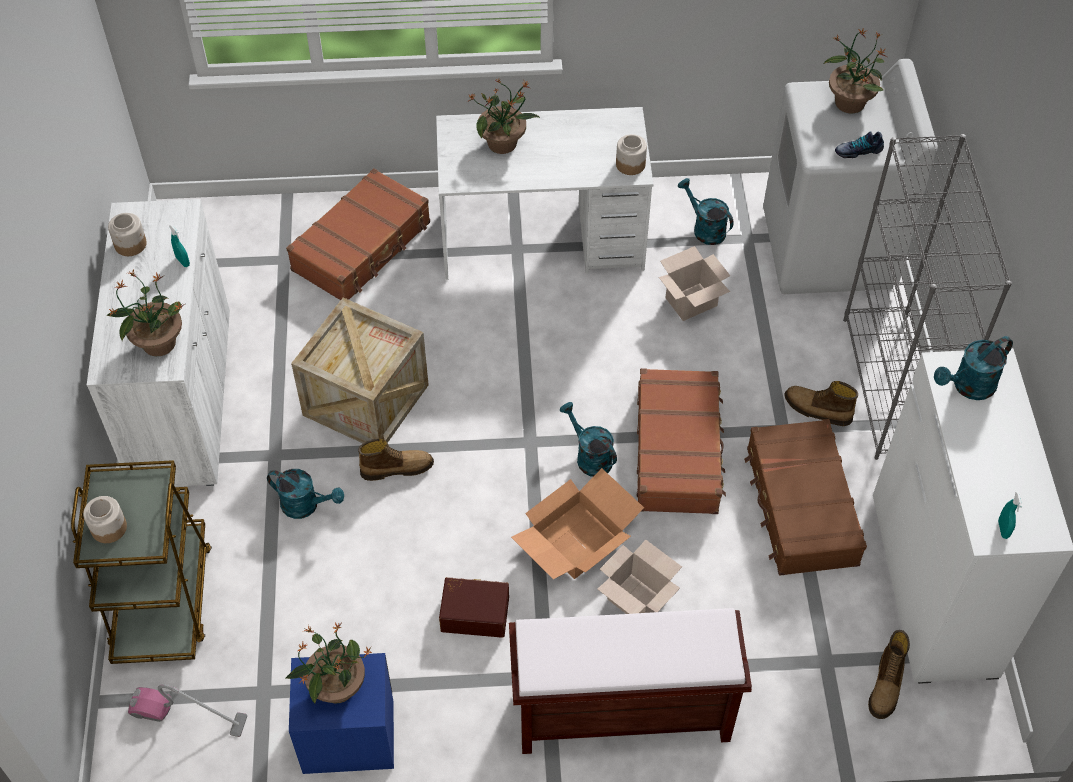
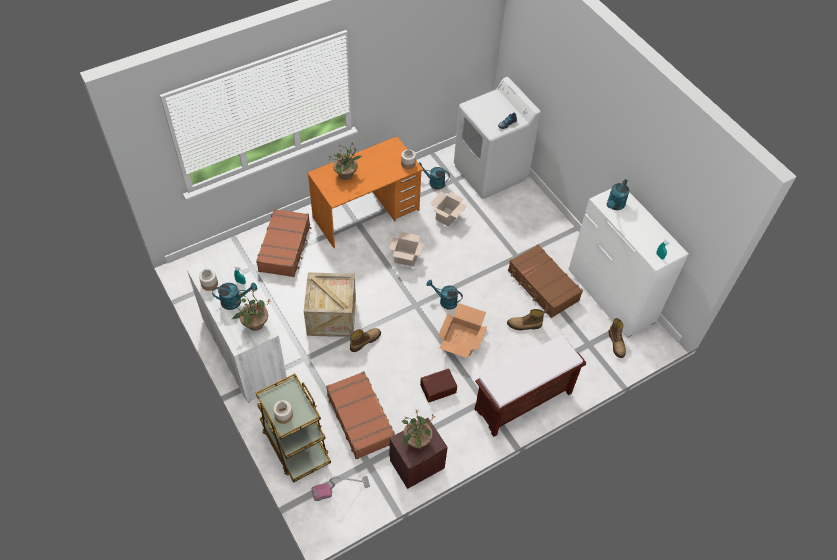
camera: 30 degrees left, 0 degrees up
turquoise watering can [267,469,344,519] -> turquoise watering can moved to [212,283,257,310]
blue nightstand [289,653,394,774] -> brown nightstand [389,418,448,489]
white desk [436,107,654,280] -> orange desk [307,136,423,248]
cardboard box [598,540,682,614] -> cardboard box moved to [389,232,424,267]
brown suitcase [637,368,726,514] -> brown suitcase moved to [326,371,395,459]
boot [784,381,858,426] -> boot moved to [507,309,544,331]
potted plant [824,29,887,113] -> none
grey bookcase [843,134,1012,460] -> none

